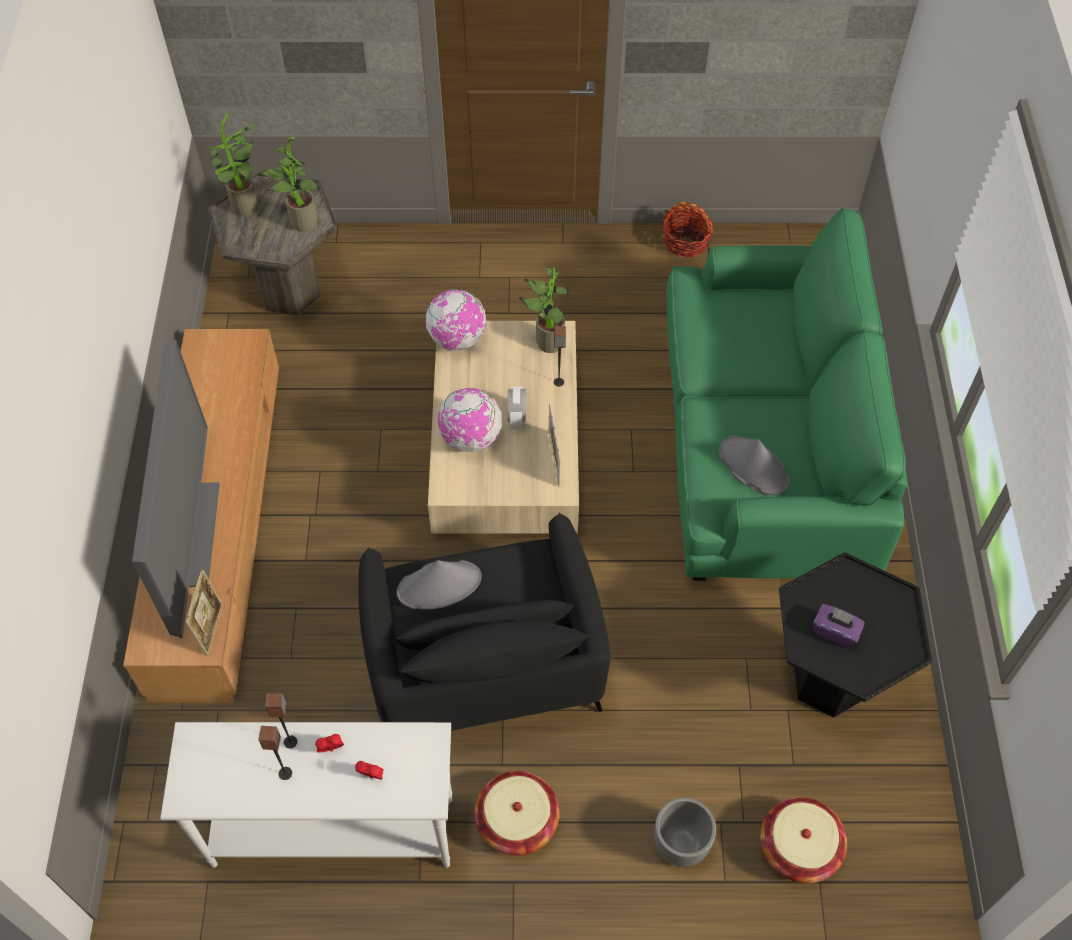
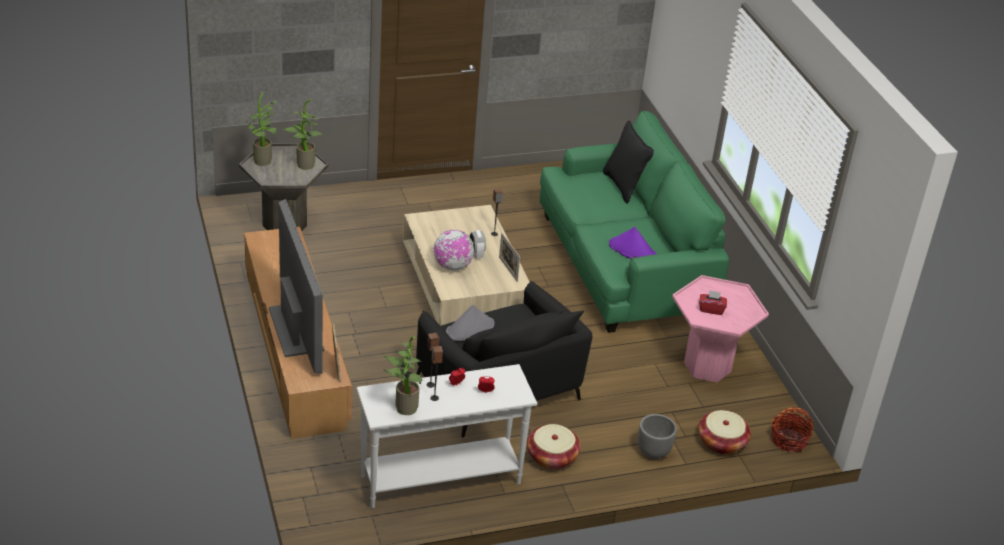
camera: 20 degrees left, 20 degrees down
globe [425,289,486,351] -> none
potted plant [519,267,569,353] -> potted plant moved to [383,336,422,415]
basket [662,202,713,258] -> basket moved to [771,407,814,452]
grey hat [719,436,790,495] -> purple hat [609,227,656,259]
black side table [779,552,932,717] -> pink side table [672,275,769,382]
purple tissue box [813,604,865,648] -> red tissue box [699,290,727,315]
none -> black pillow [603,120,654,204]

